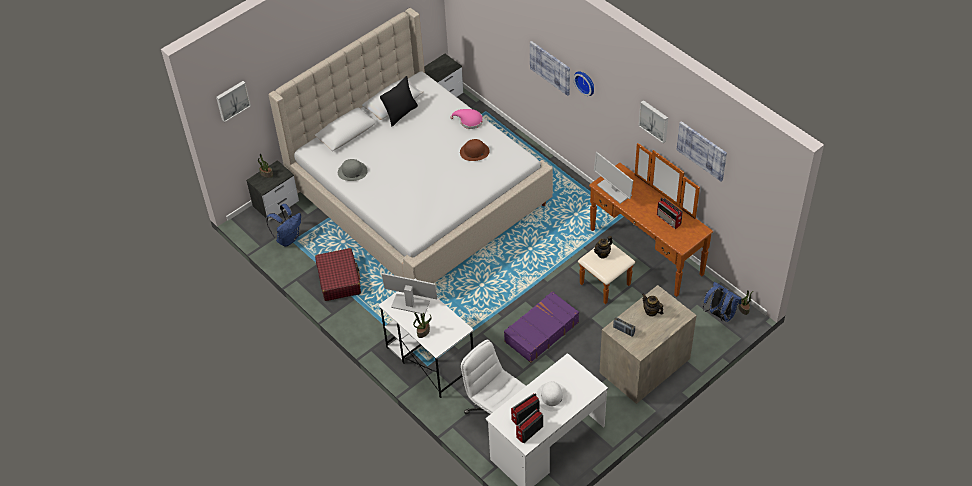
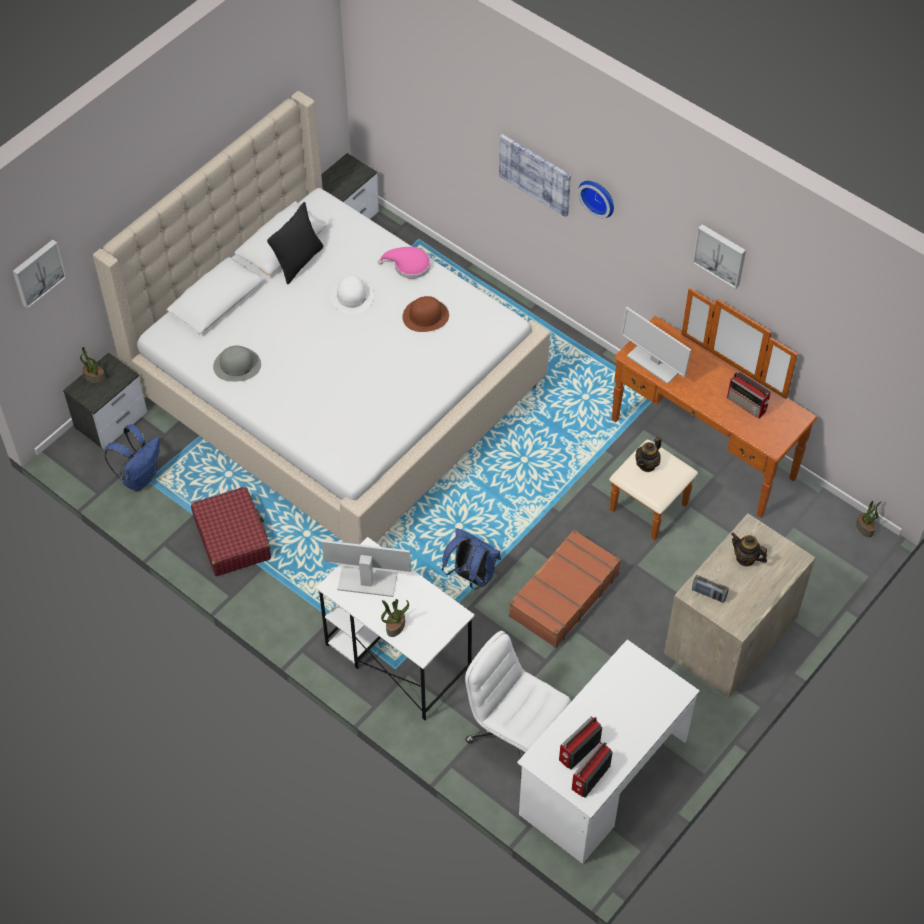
camera: 10 degrees left, 5 degrees up
purple suitcase [504,291,579,363] -> brown suitcase [509,529,621,648]
white hat [536,381,568,411] -> white hat moved to [330,275,373,315]
picture [677,121,727,181] -> none
blue backpack [703,282,742,322] -> blue backpack moved to [442,528,501,590]

